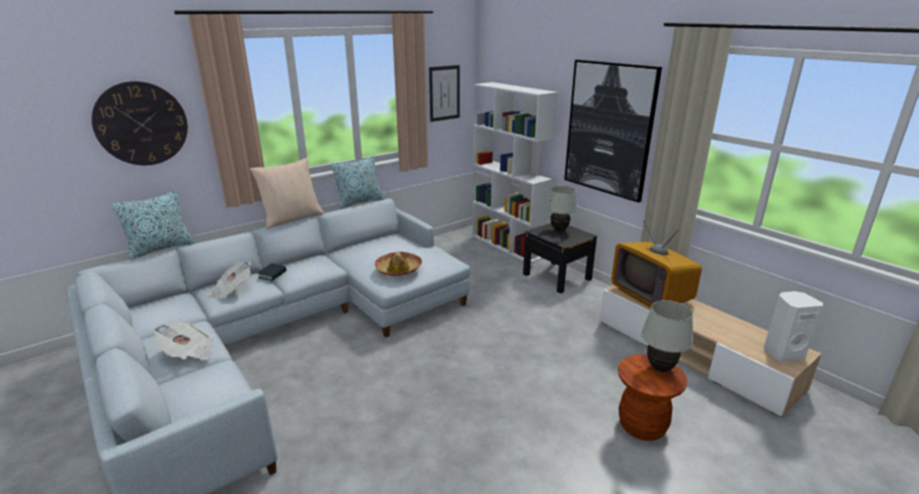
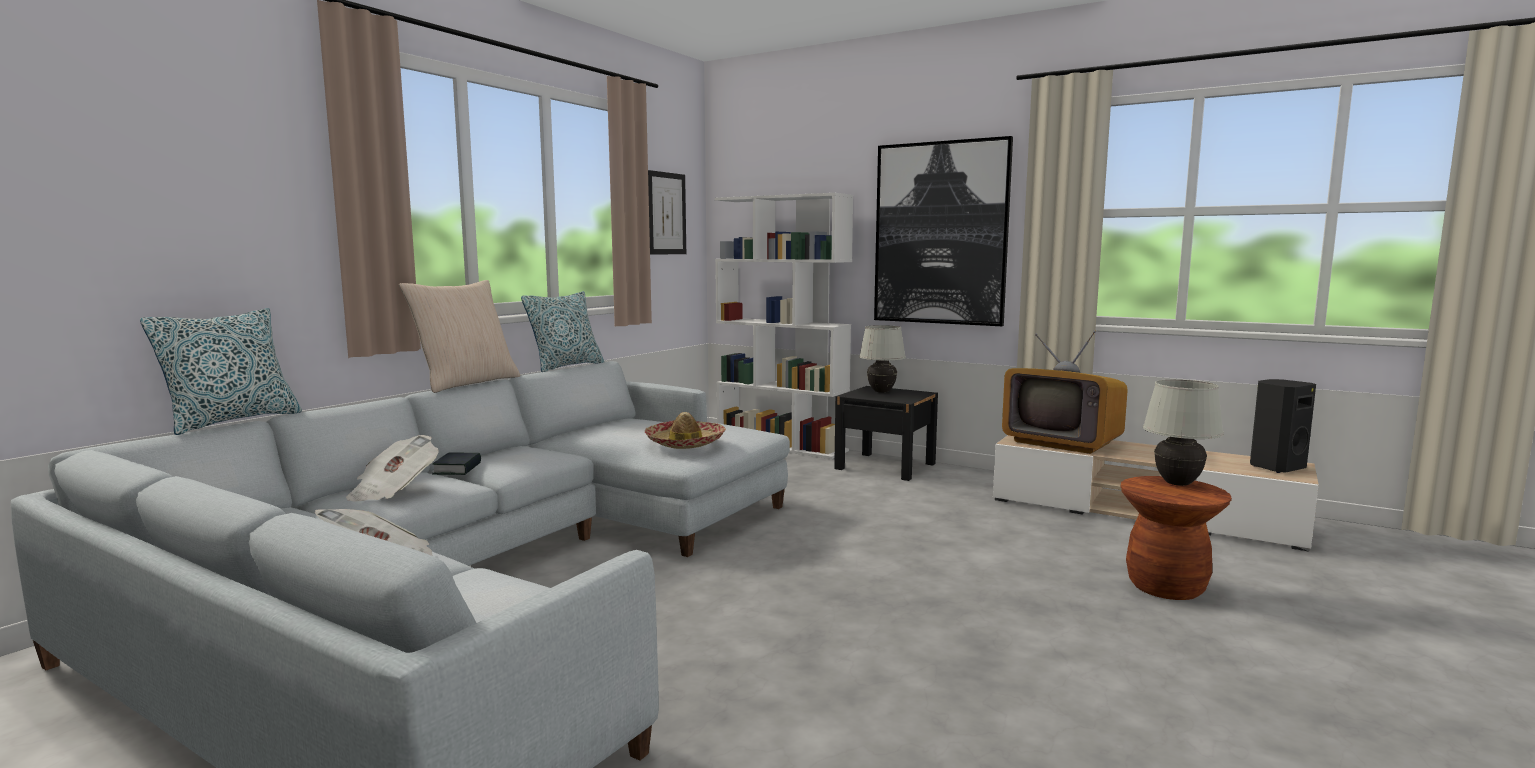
camera: 20 degrees left, 15 degrees down
wall clock [92,81,188,165] -> none
white speaker [764,291,823,361] -> black speaker [1250,379,1316,473]

